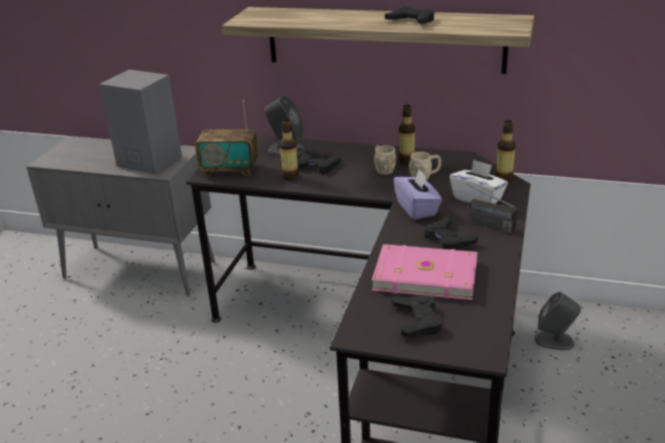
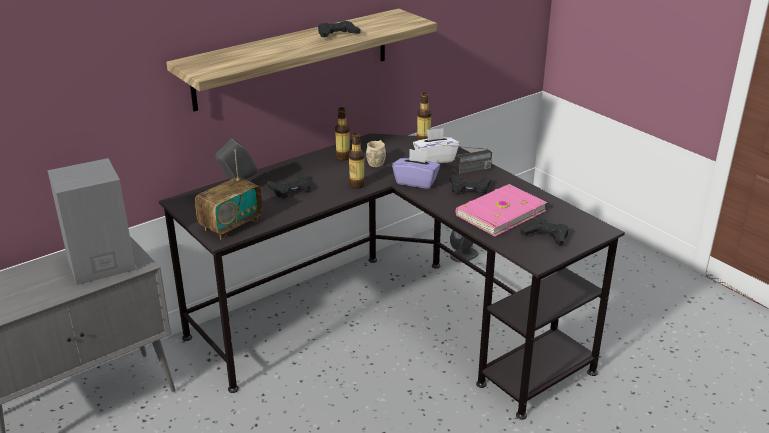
camera: 55 degrees left, 0 degrees up
bottle [280,120,299,180] -> bottle moved to [349,133,365,189]
beige mug [374,145,396,175] -> none

